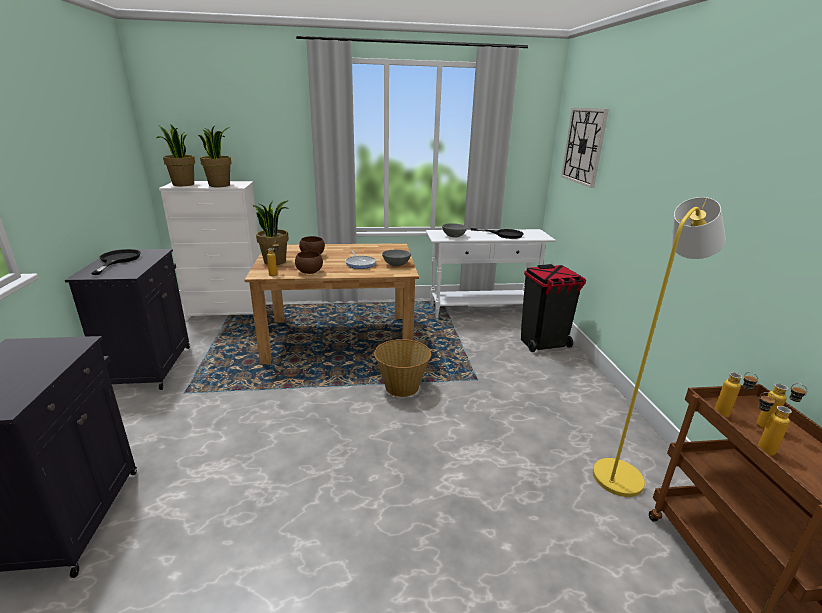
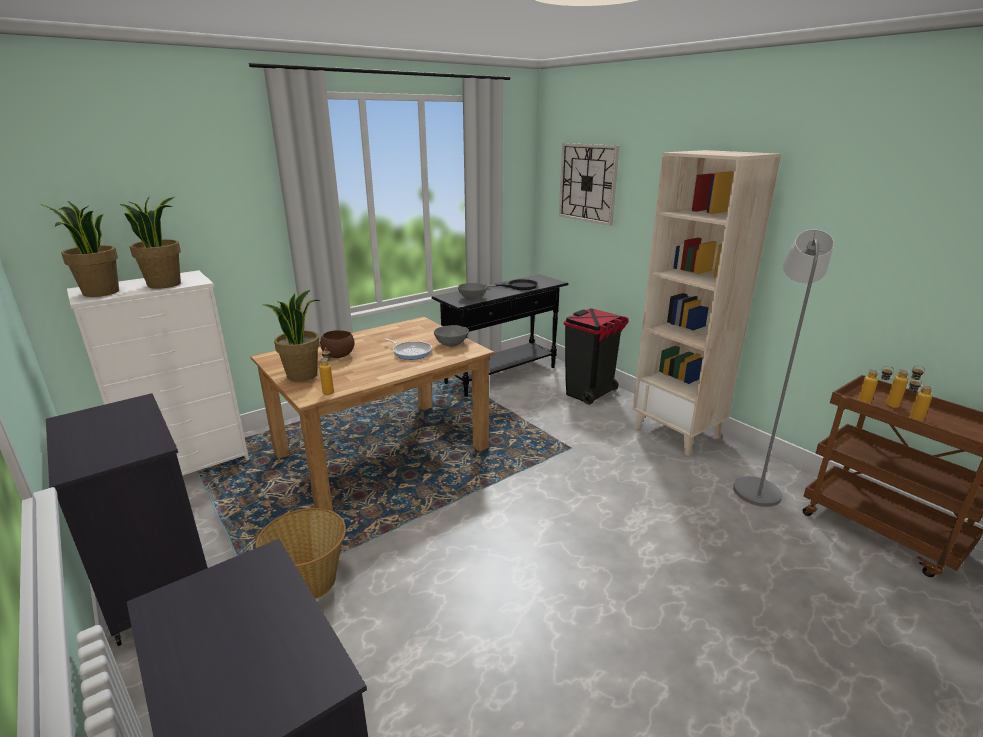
camera: 30 degrees left, 0 degrees up
black frying pan [91,249,141,275] -> none
brown bowl [295,251,323,274] -> none
basket [374,339,431,397] -> basket moved to [255,508,346,599]
white console table [426,229,556,318] -> black console table [432,274,568,397]
yellow floor lamp [593,197,726,497] -> grey floor lamp [733,230,834,507]
none -> beige bookcase [633,150,781,456]

